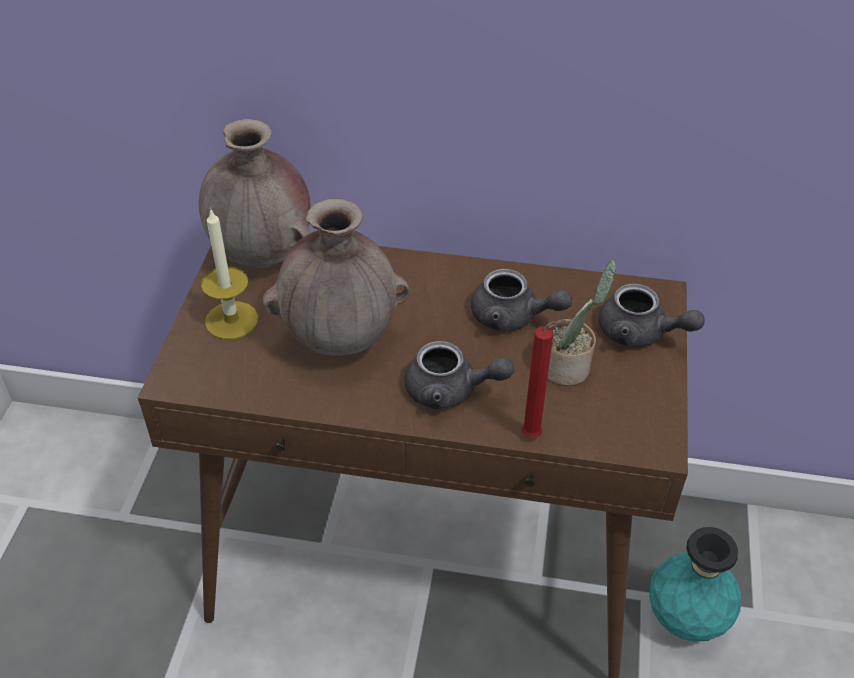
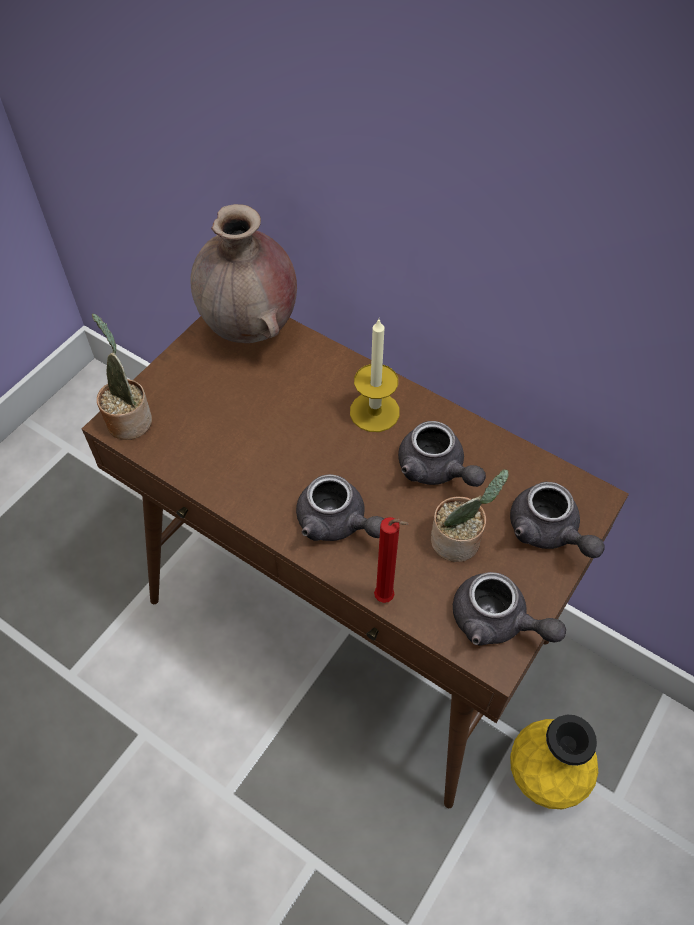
camera: 25 degrees right, 10 degrees up
candle [201,208,259,340] -> candle moved to [350,319,400,432]
brown vase [262,199,410,356] -> none
turquoise vase [649,527,741,642] -> yellow vase [510,715,598,809]
none -> potted plant [92,314,152,440]
none -> grey teapot [453,572,566,646]

